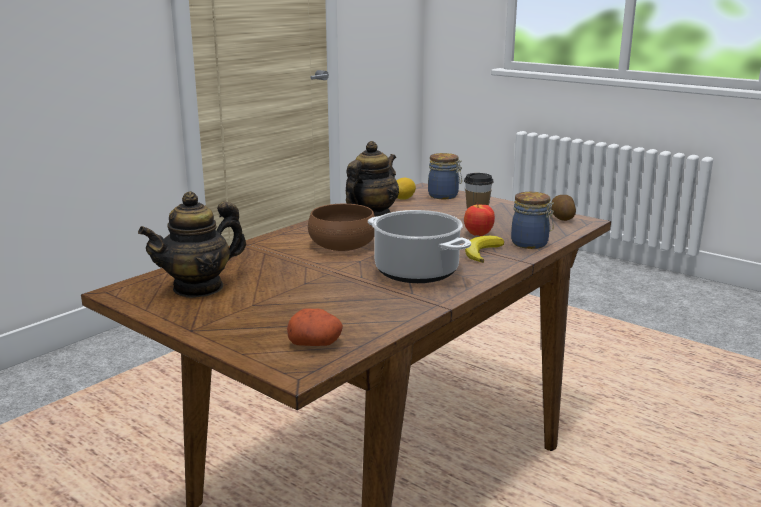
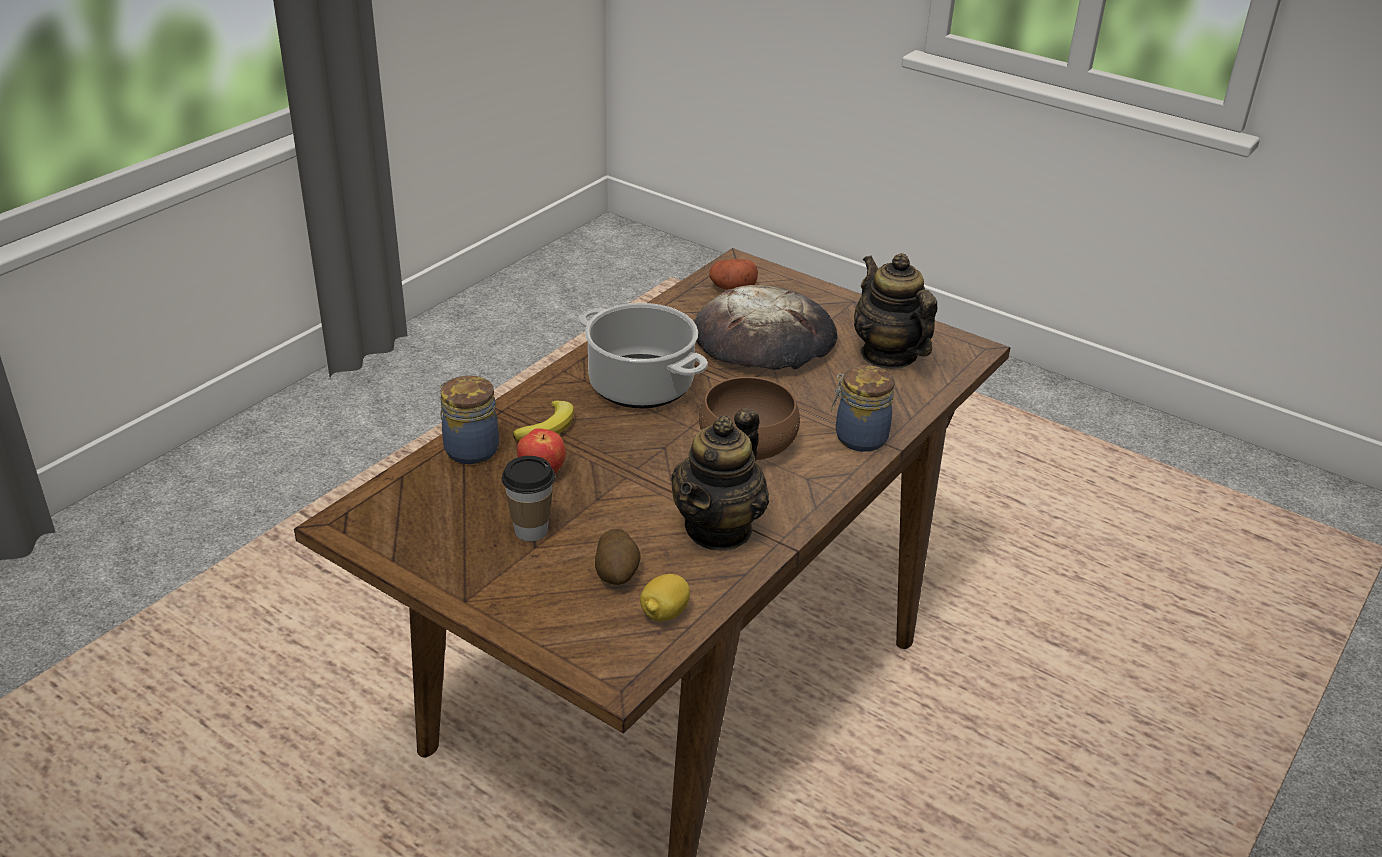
camera: 175 degrees right, 15 degrees up
teapot [138,191,246,298] -> teapot turned 75 degrees counterclockwise [854,253,937,369]
jar [428,153,462,199] -> jar moved to [831,365,895,452]
potato [550,195,576,221] -> potato moved to [595,529,640,585]
none -> bread [694,285,837,370]

